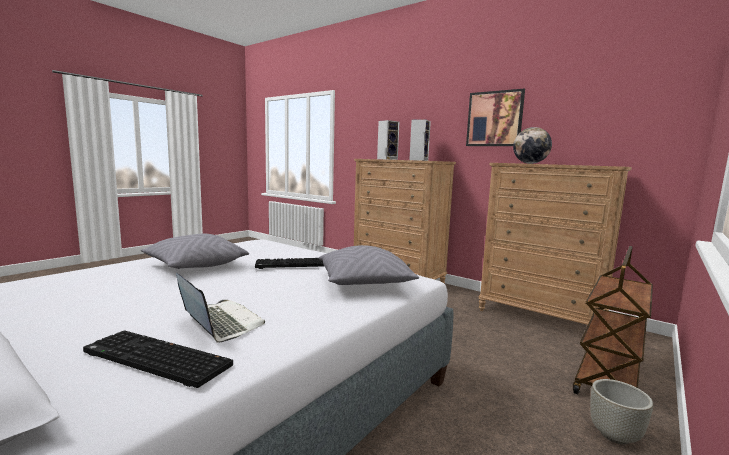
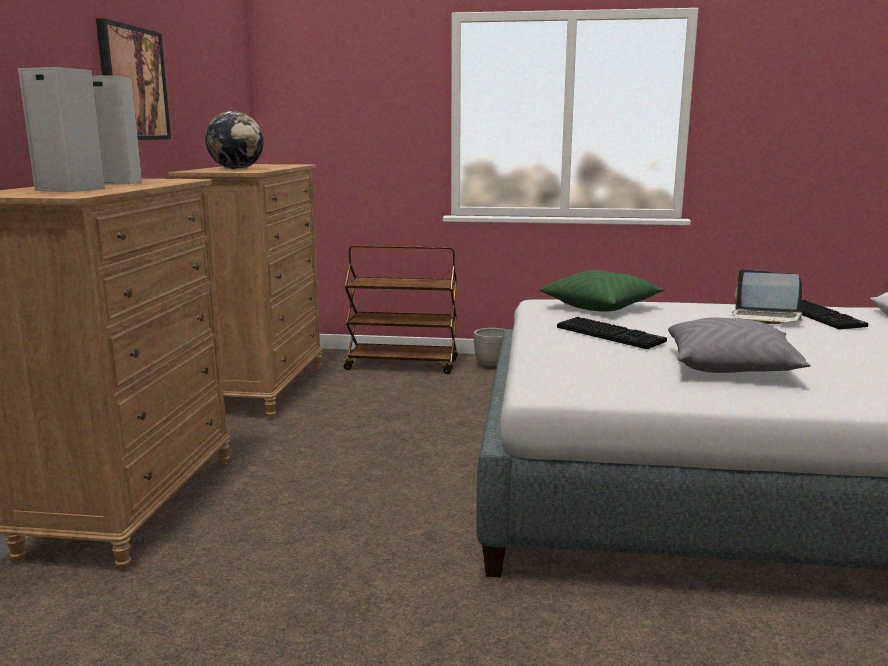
camera: 120 degrees left, 5 degrees up
laptop [176,273,265,343] -> laptop turned 75 degrees counterclockwise [732,269,802,324]
grey pillow [319,245,419,285] -> green pillow [539,270,665,312]

